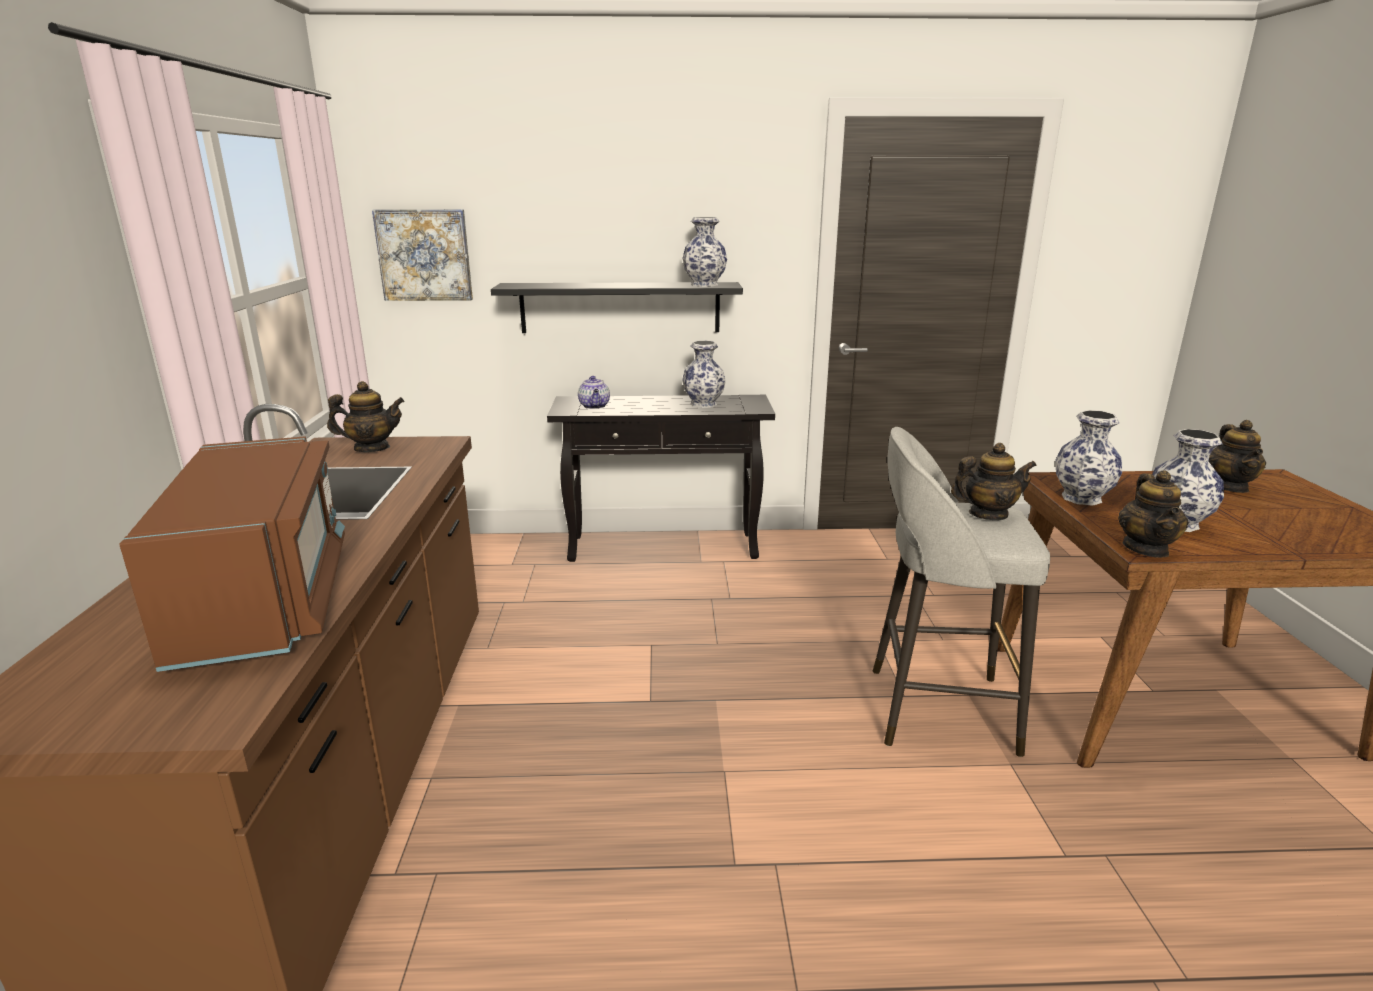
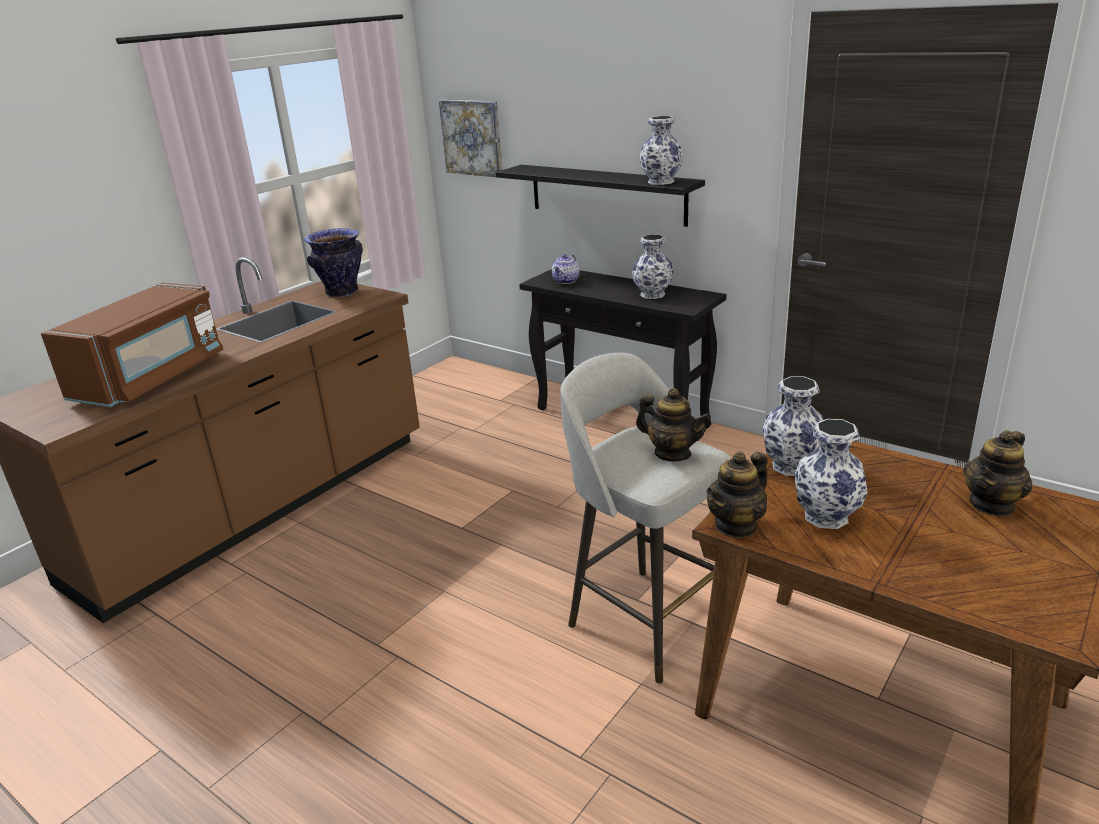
camera: 40 degrees right, 5 degrees up
teapot [327,381,404,452] -> vase [304,228,363,297]

